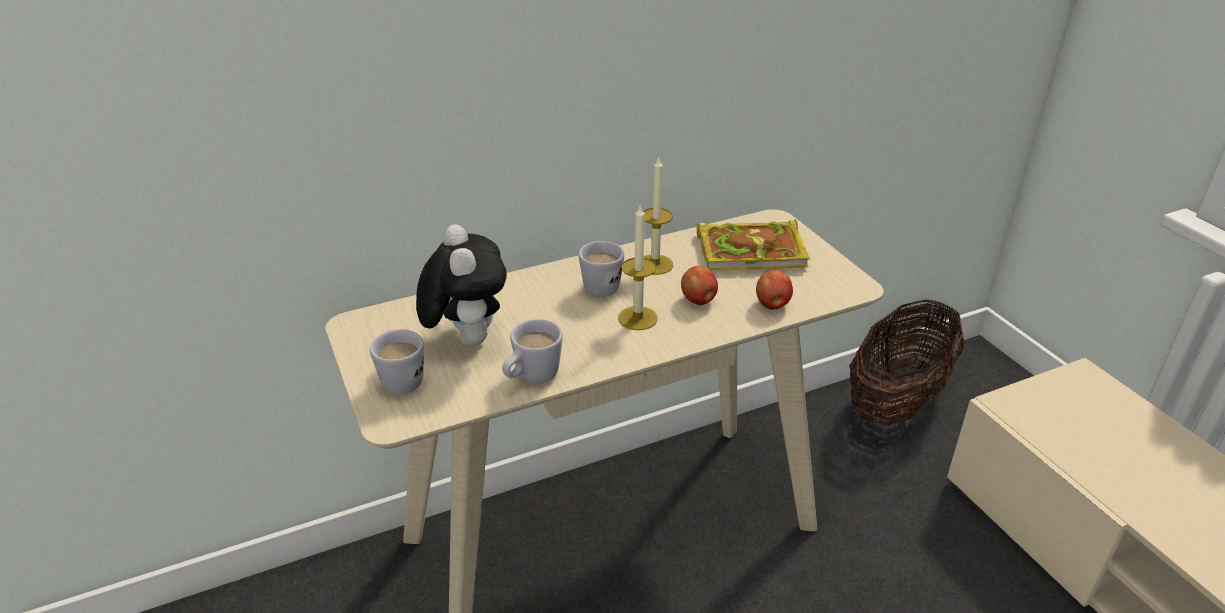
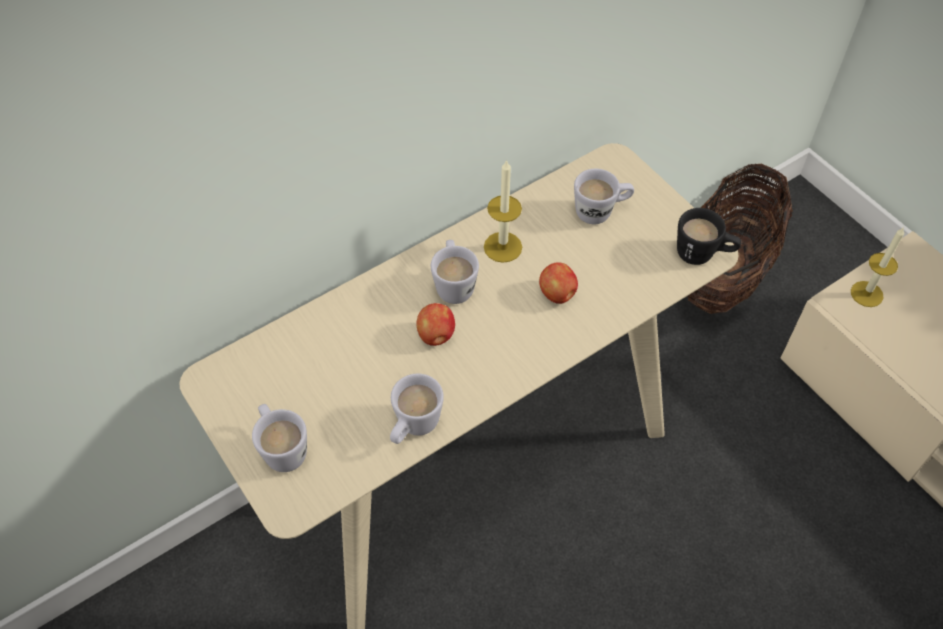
camera: 10 degrees left, 20 degrees up
plush toy [416,224,507,346] -> none
candle [618,206,658,330] -> candle moved to [851,227,904,307]
book [697,219,810,270] -> white mug [574,169,634,224]
apple [756,270,793,310] -> apple moved to [416,303,455,346]
none -> black mug [677,208,741,265]

